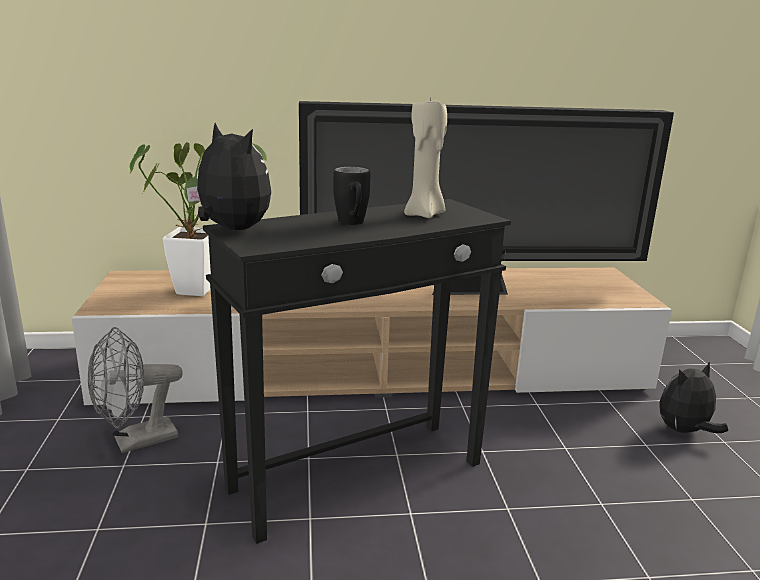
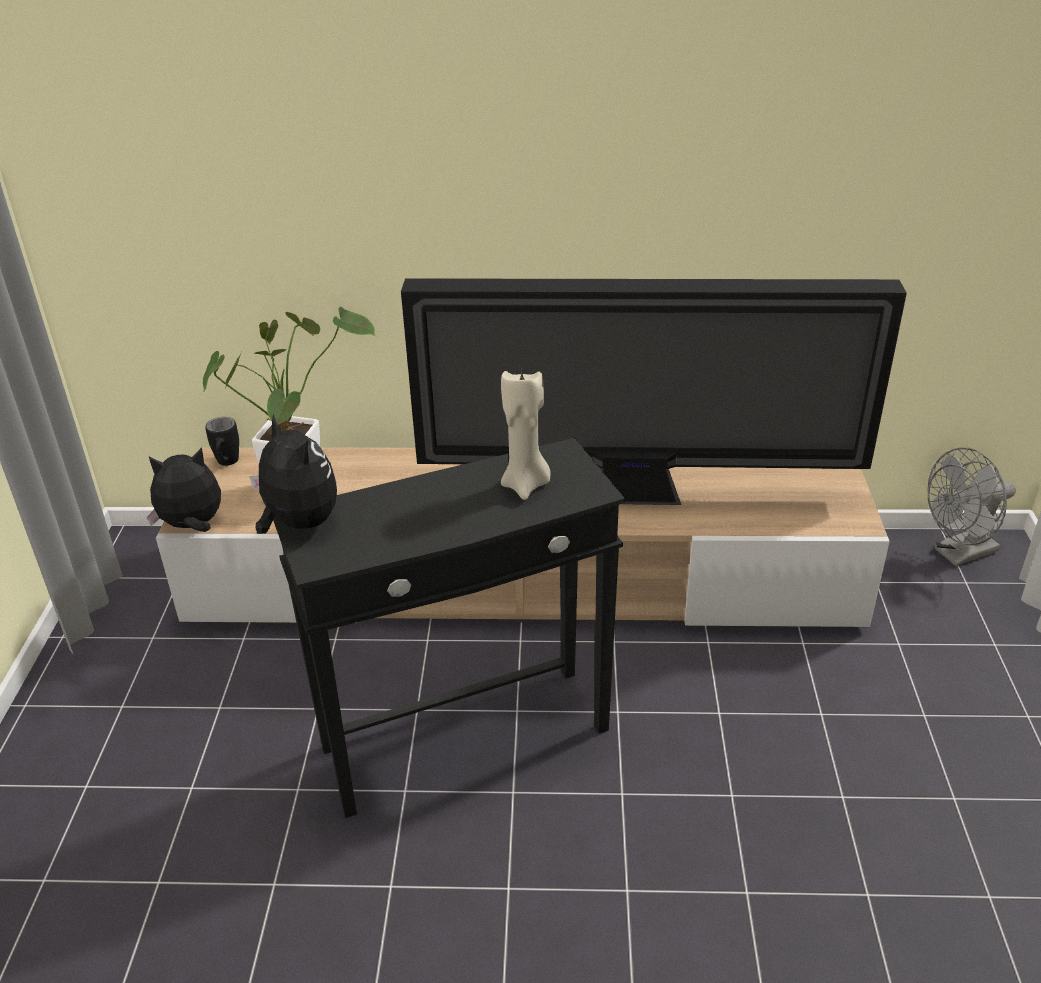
camera: 10 degrees right, 15 degrees up
grey fan [88,327,183,453] -> grey fan moved to [927,447,1016,566]
black mug [333,167,370,225] -> black mug moved to [205,417,239,466]
plush toy [660,361,728,433] -> plush toy moved to [146,447,221,532]

